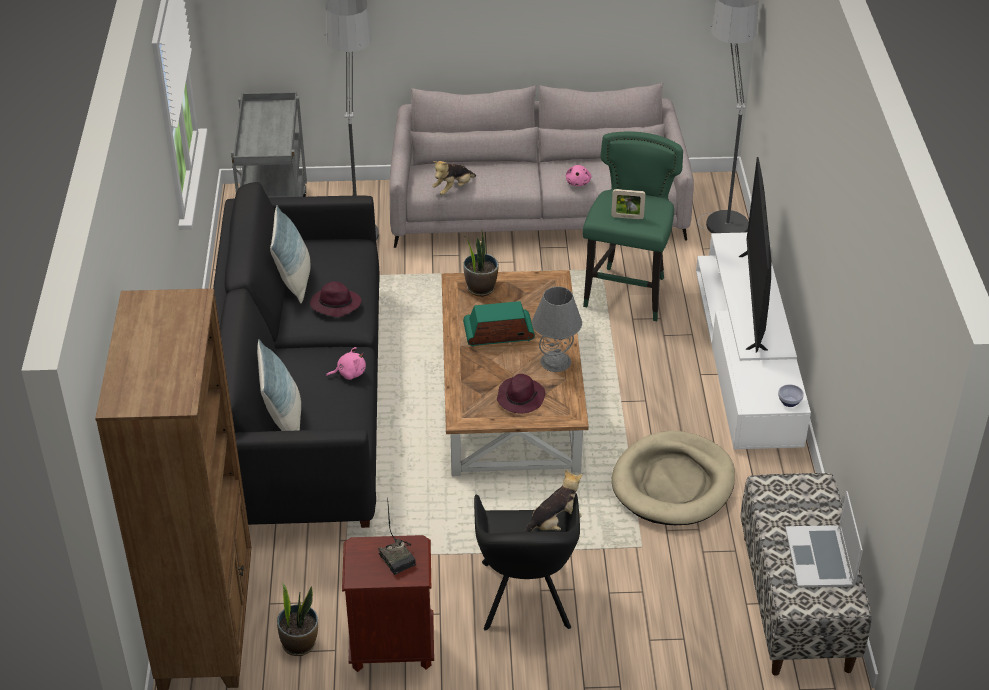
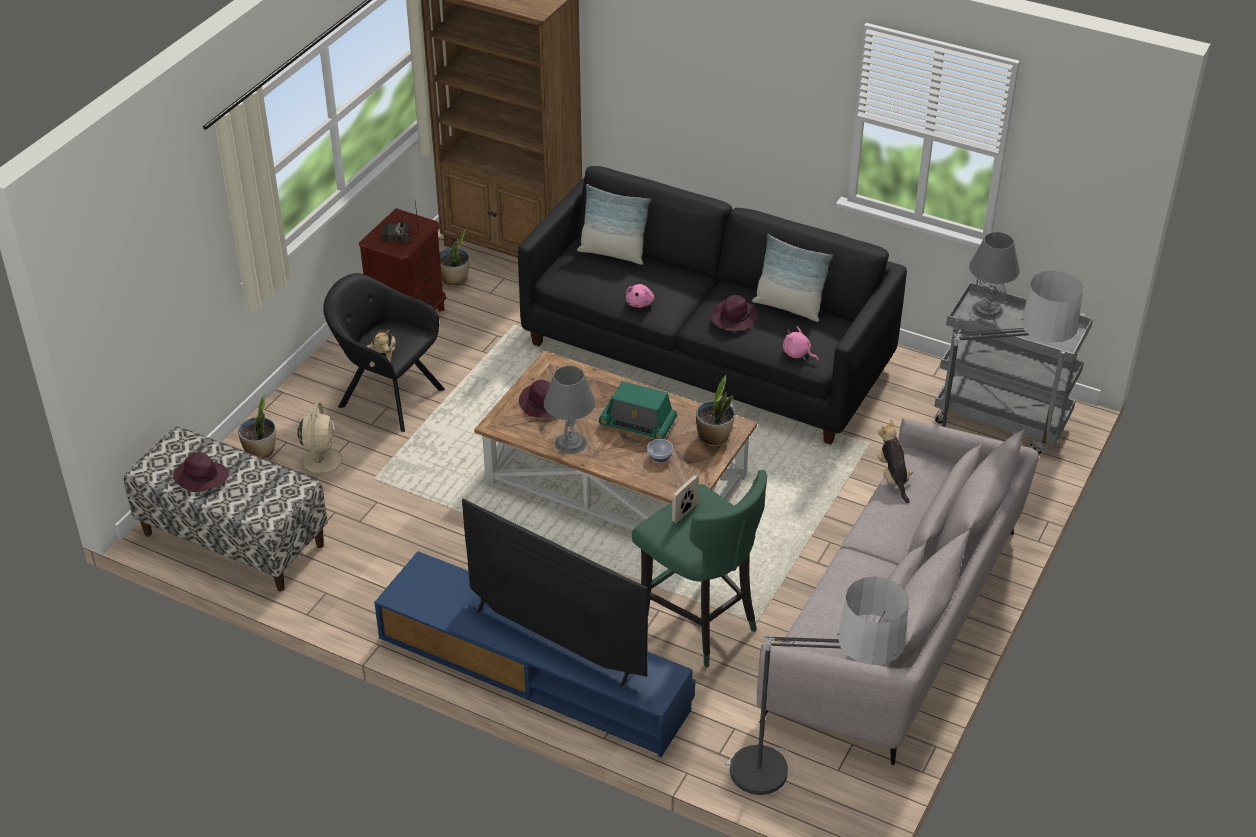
camera: 120 degrees right, 0 degrees up
radio [463,301,535,347] -> radio turned 90 degrees clockwise [599,381,677,439]
pink plush toy [566,165,592,186] -> pink plush toy moved to [783,326,819,361]
beige dog bed [612,431,735,525] -> none
white tv stand [696,232,811,449] -> blue tv stand [374,551,695,757]
bowl [778,384,804,407] -> bowl moved to [647,439,673,462]
laptop [785,491,863,588] -> purple hat [173,452,229,492]
none -> potted plant [238,394,276,460]
none -> beige fan [293,402,351,481]
none -> grey table lamp [969,232,1020,320]

